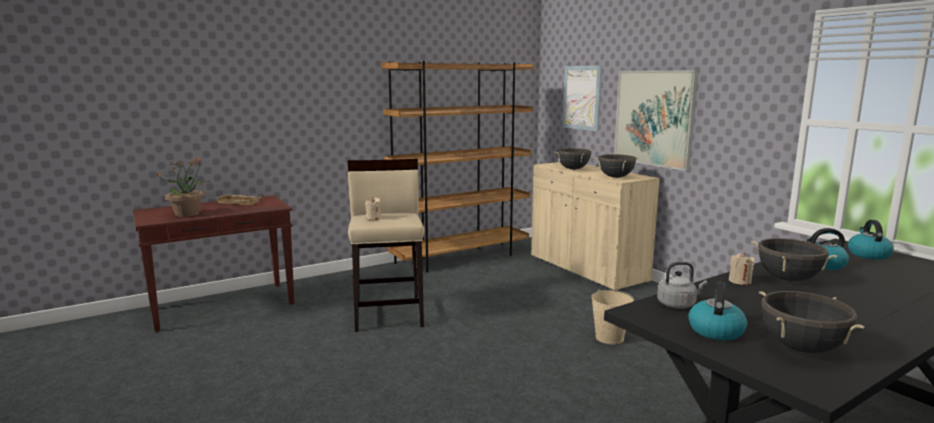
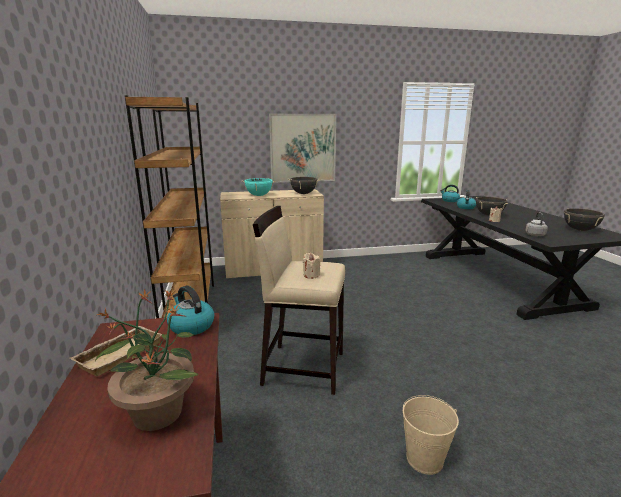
camera: 70 degrees left, 5 degrees up
black cooking pot [555,148,593,170] -> turquoise cooking pot [242,178,276,196]
picture [562,65,602,131] -> none
beige bucket [591,289,634,345] -> beige bucket moved to [403,395,459,475]
kettle [689,281,747,341] -> kettle moved to [167,286,214,335]

